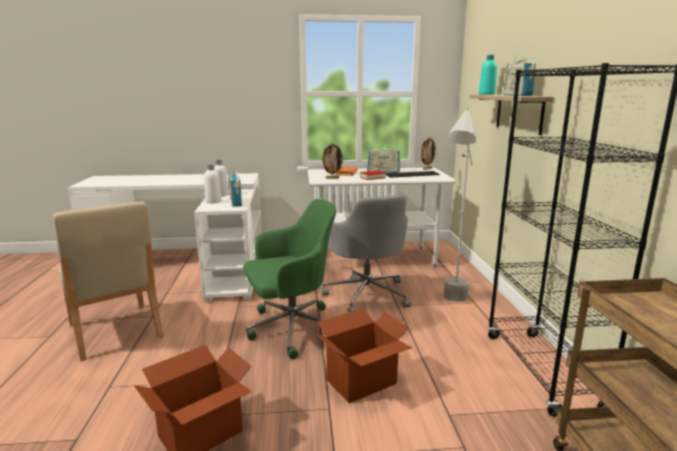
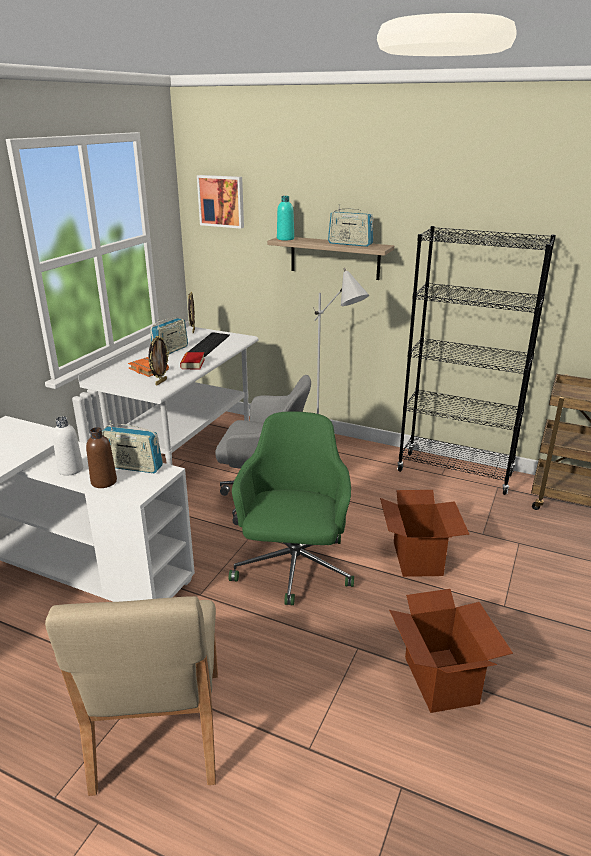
camera: 60 degrees left, 10 degrees up
beige chair [53,201,164,361] -> beige chair turned 90 degrees clockwise [45,596,218,796]
white bottle [204,165,222,203] -> brown bottle [86,427,117,488]
none -> picture [197,175,244,229]

